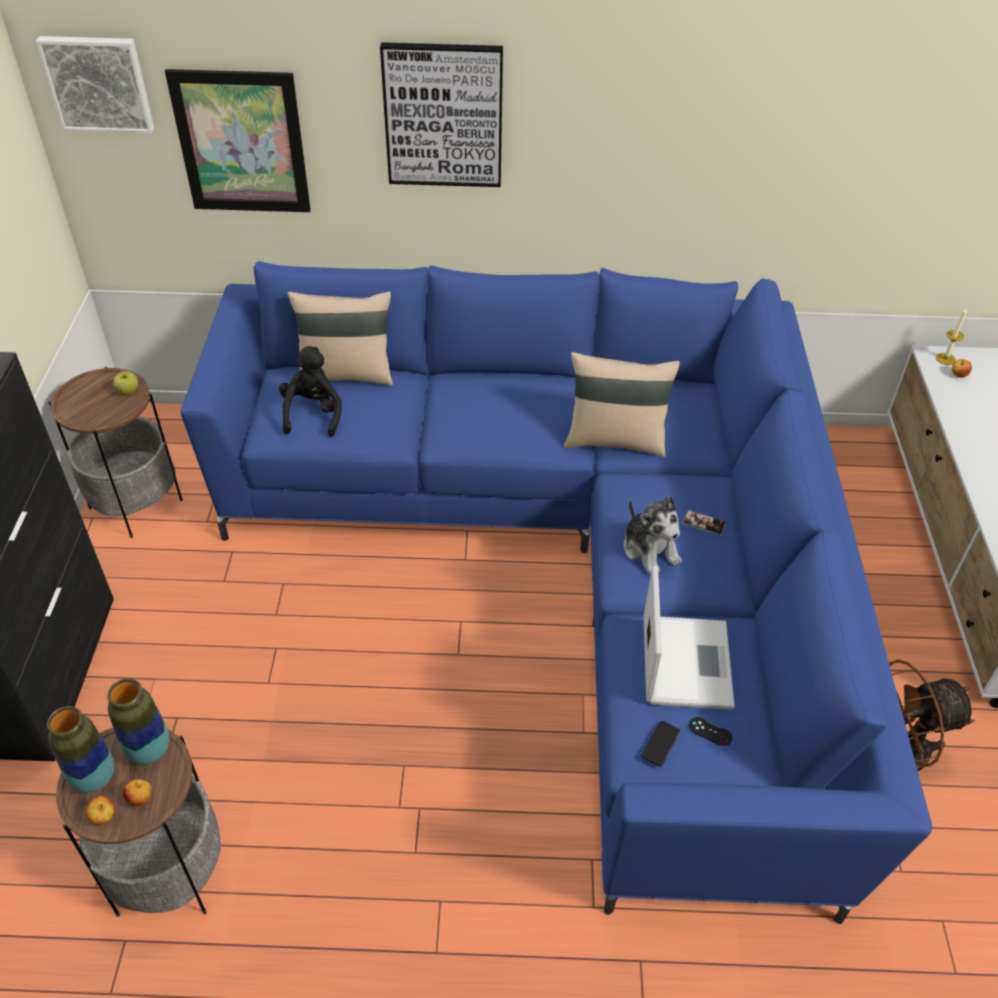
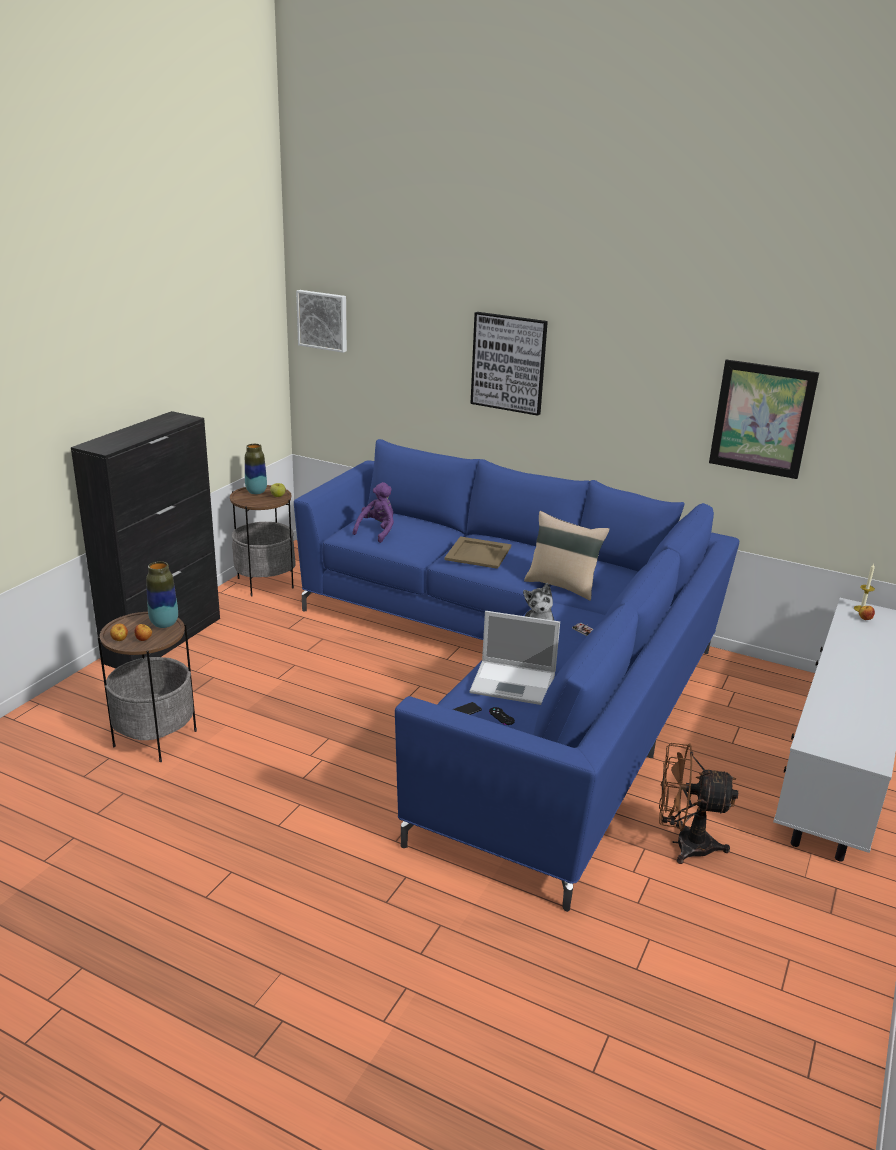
camera: 25 degrees right, 20 degrees down
vase [47,706,114,793] -> vase moved to [245,444,267,494]
picture [165,69,311,212] -> picture moved to [709,359,819,479]
black plush toy [279,346,342,437] -> purple plush toy [353,482,394,543]
beige pillow [288,291,393,386] -> none
laptop [643,566,735,710] -> laptop turned 75 degrees clockwise [469,611,560,705]
none -> beige tray [444,537,511,569]

